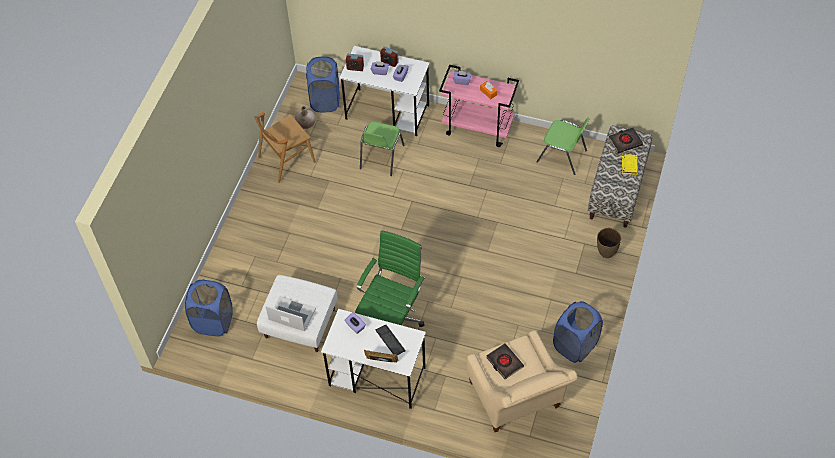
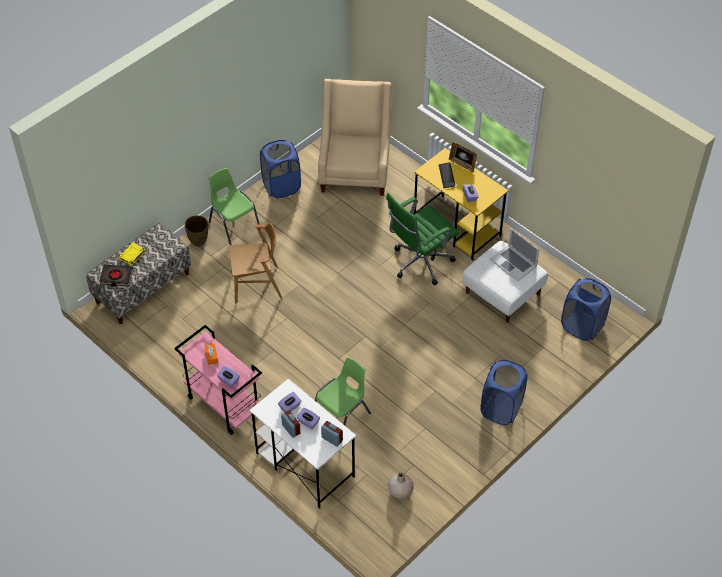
camera: 155 degrees left, 5 degrees down
brown chair [254,112,316,183] -> brown chair moved to [229,223,282,304]
blue laundry basket [306,57,339,112] -> blue laundry basket moved to [480,360,528,425]
white desk [321,309,426,409] -> yellow desk [414,148,509,260]
black book [486,343,524,379] -> none
green chair [536,117,590,175] -> green chair moved to [209,168,261,245]

